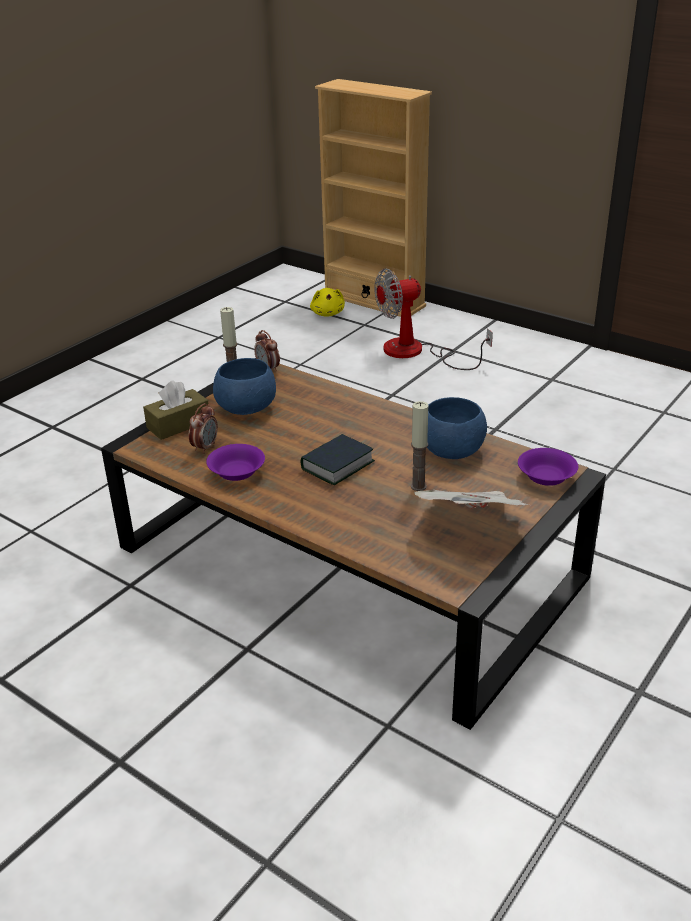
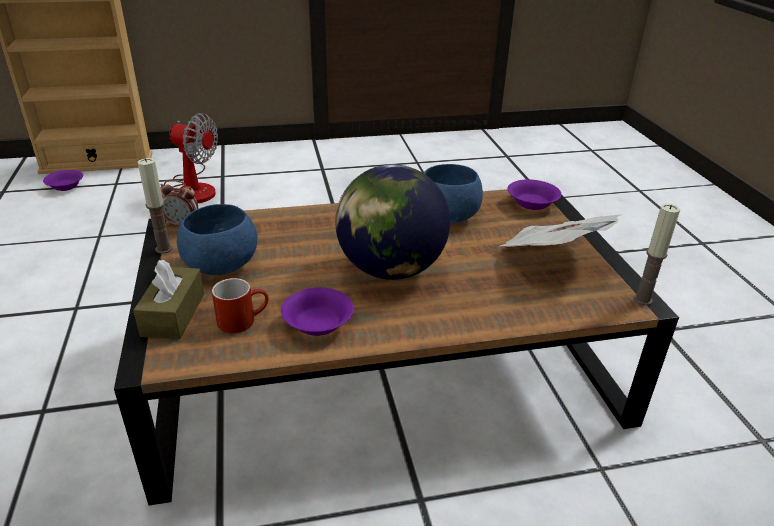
camera: 50 degrees left, 0 degrees up
alarm clock [189,403,218,454] -> red mug [212,278,269,333]
book [300,434,375,485] -> globe [335,164,450,280]
yellow plush toy [310,288,345,317] -> purple bowl [43,170,83,191]
fan [374,268,493,370] -> fan turned 90 degrees counterclockwise [169,113,218,203]
candle [410,401,428,491] -> candle moved to [633,204,680,305]

